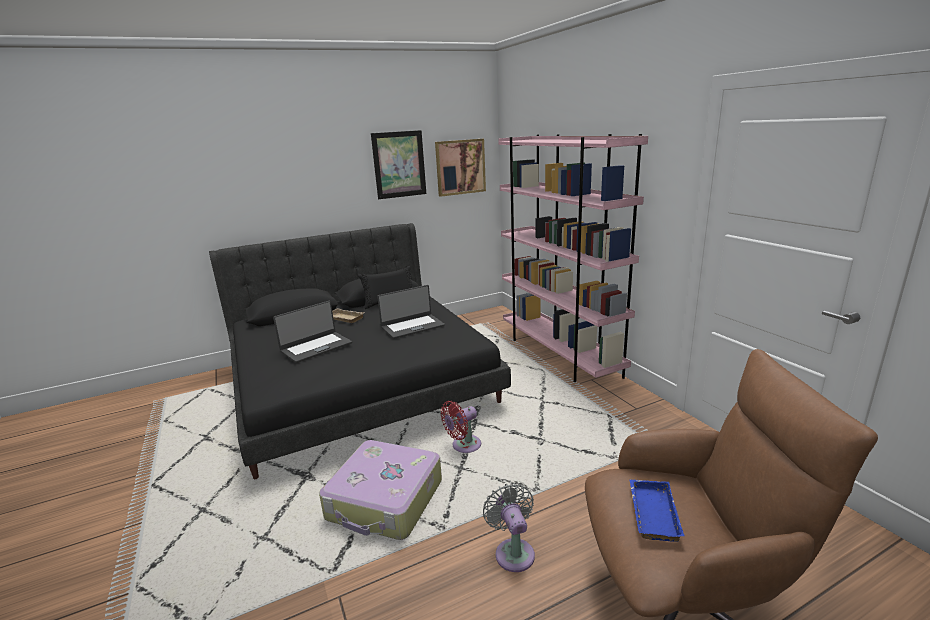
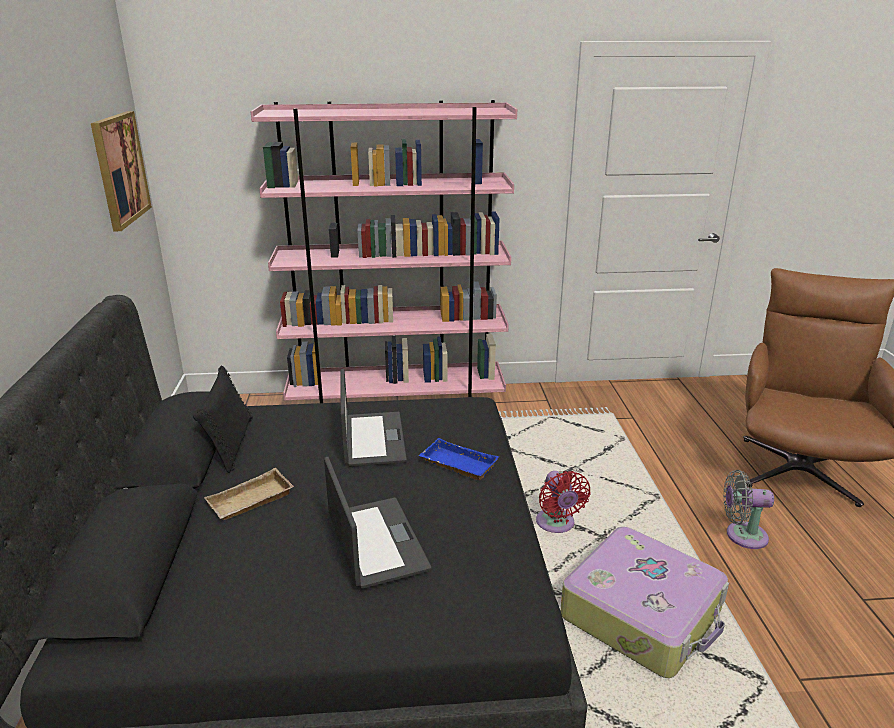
camera: 70 degrees left, 5 degrees up
picture [371,130,426,199] -> none
blue tray [630,479,684,542] -> blue tray moved to [418,438,499,480]

